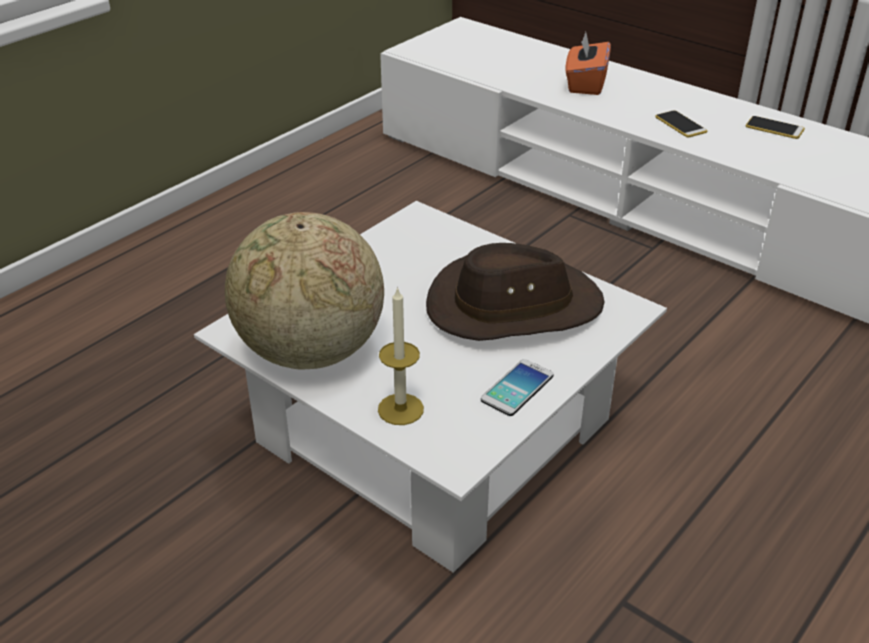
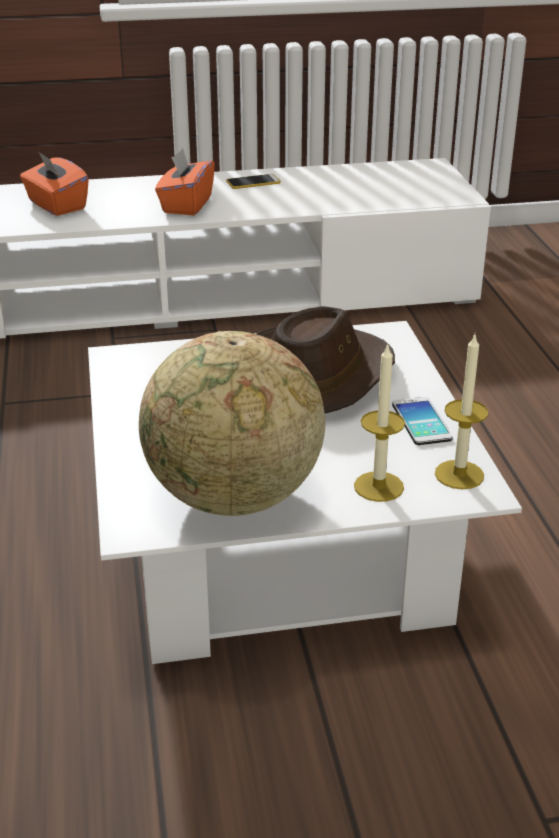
camera: 50 degrees left, 5 degrees down
phone [655,110,707,137] -> orange tissue box [155,148,215,215]
none -> candle [435,335,488,489]

